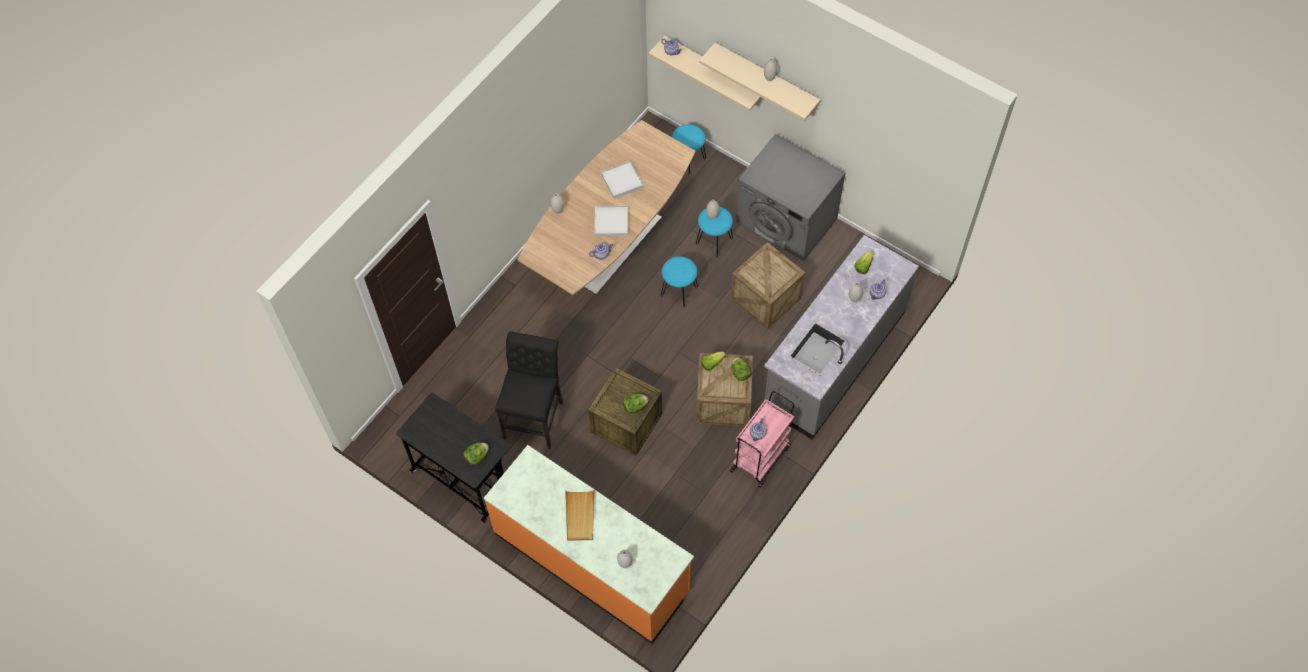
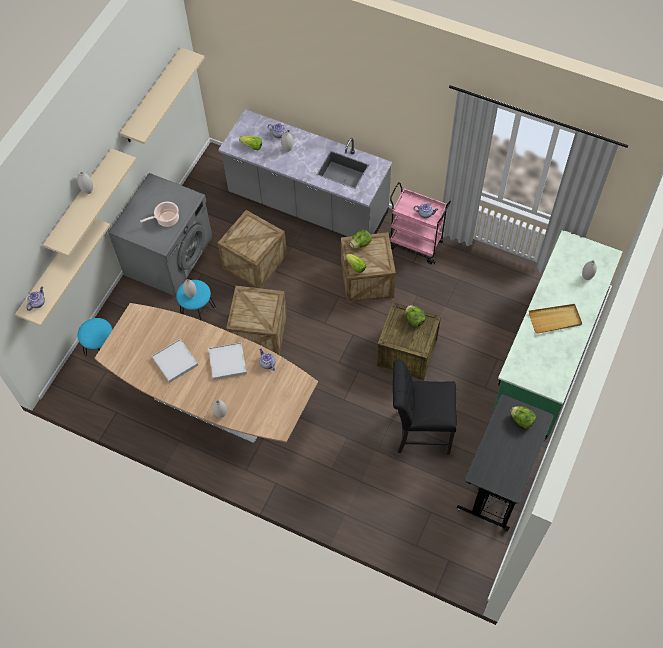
camera: 100 degrees left, 0 degrees up
orange counter [484,445,694,644] -> green counter [493,231,623,439]
turquoise stool [661,256,698,308] -> crate [226,286,287,355]
none -> beige shelf [120,48,205,144]
none -> cooking pot [140,202,179,227]

